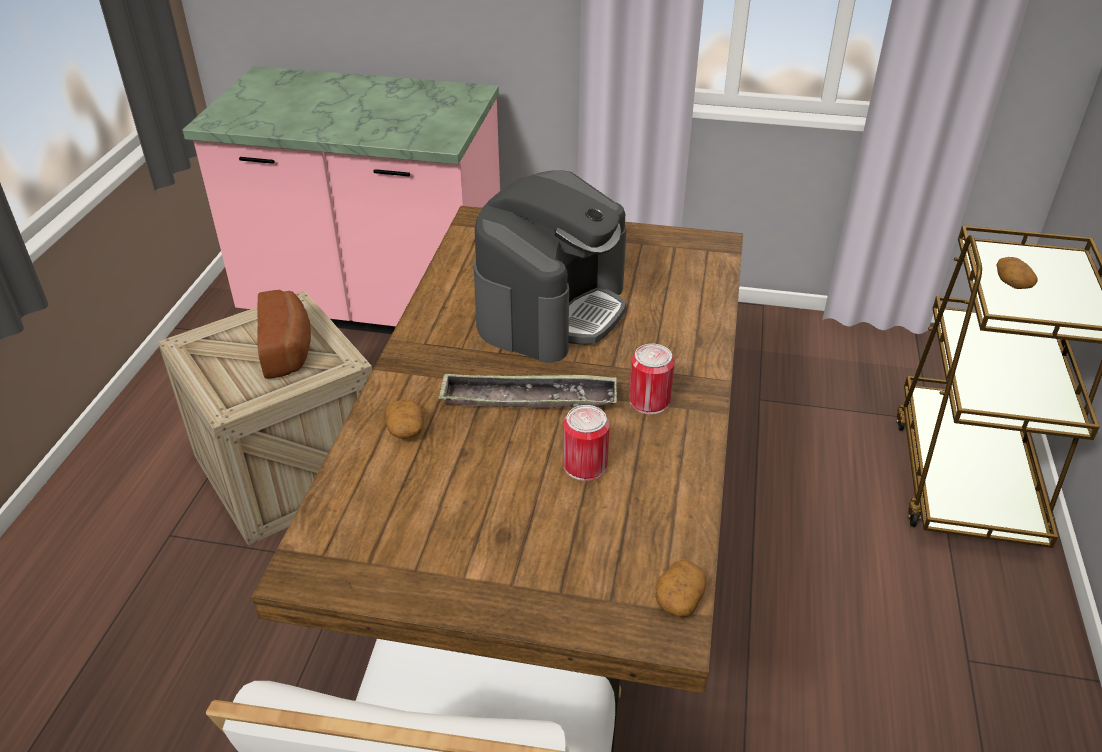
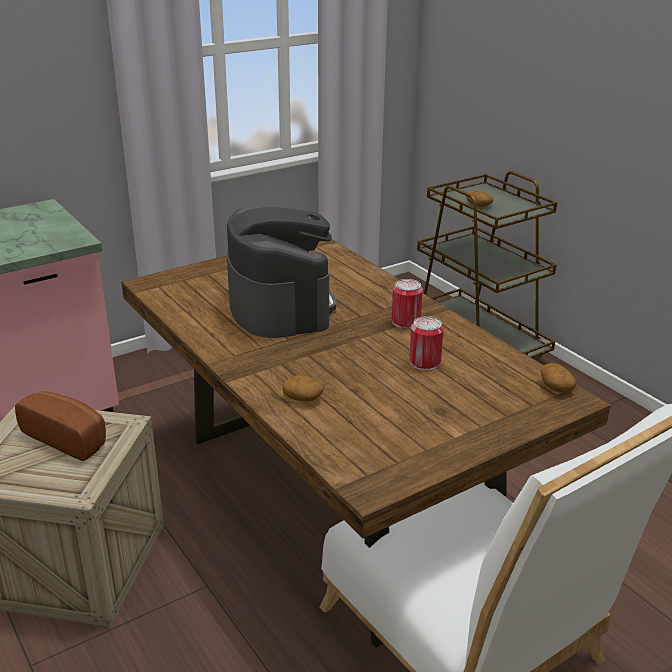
camera: 45 degrees left, 10 degrees down
tray [439,373,617,409] -> none

